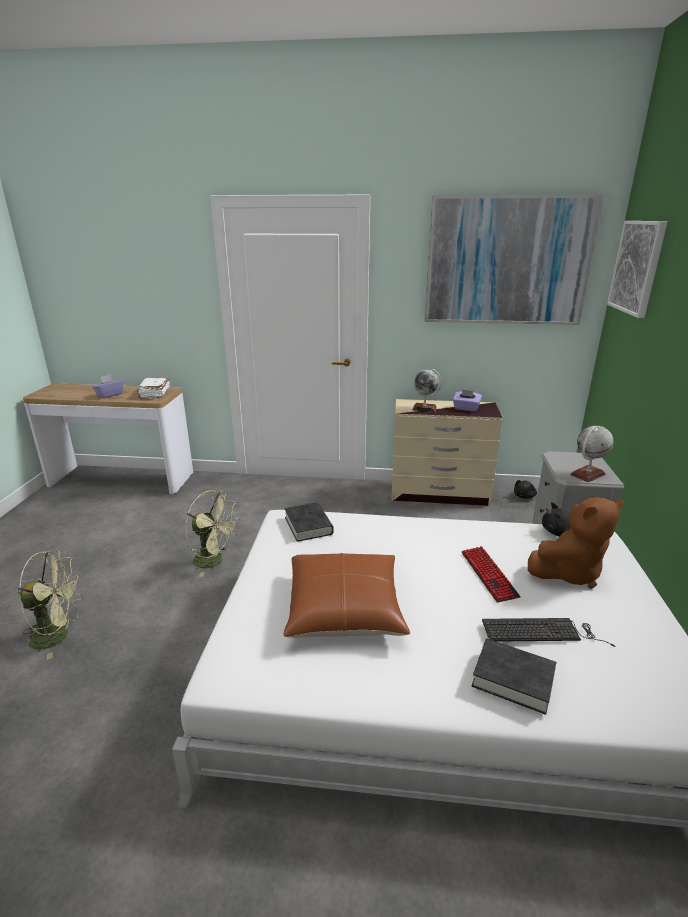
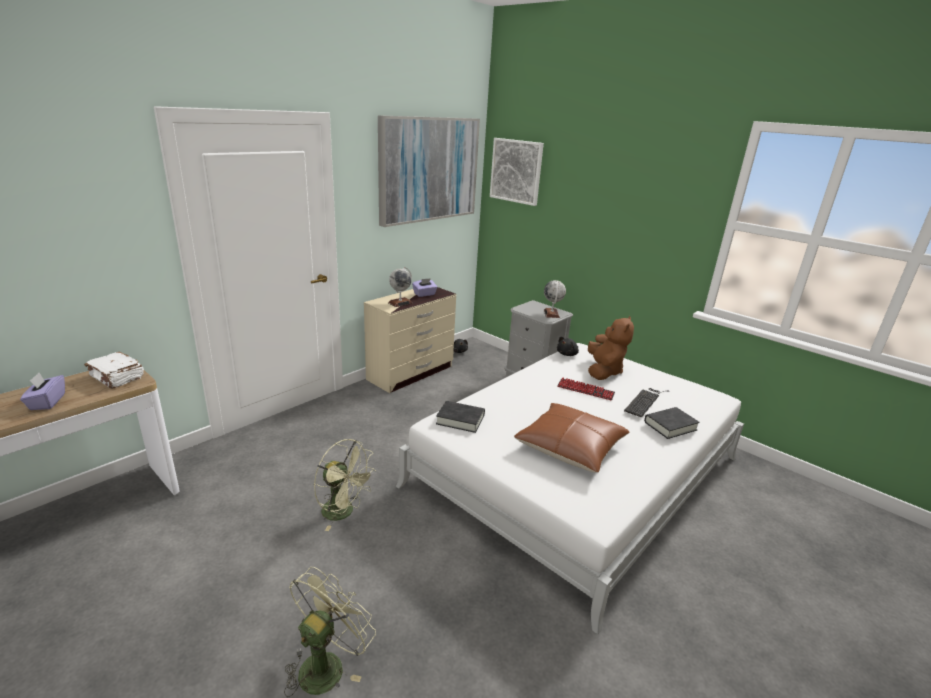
camera: 55 degrees left, 0 degrees up
green fan [186,491,241,577] -> green fan turned 60 degrees clockwise [314,439,376,531]

